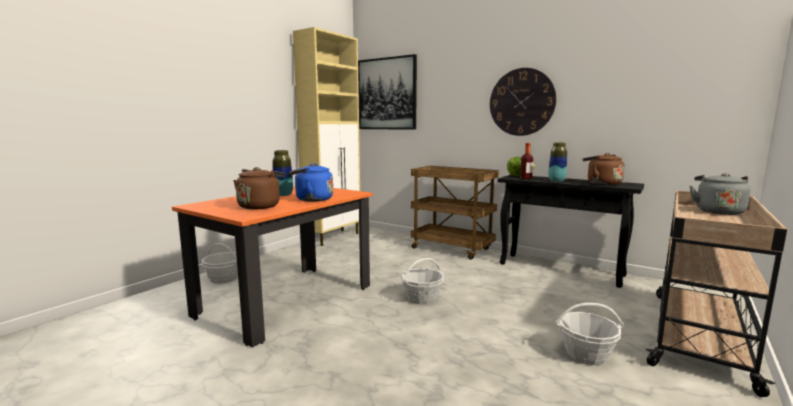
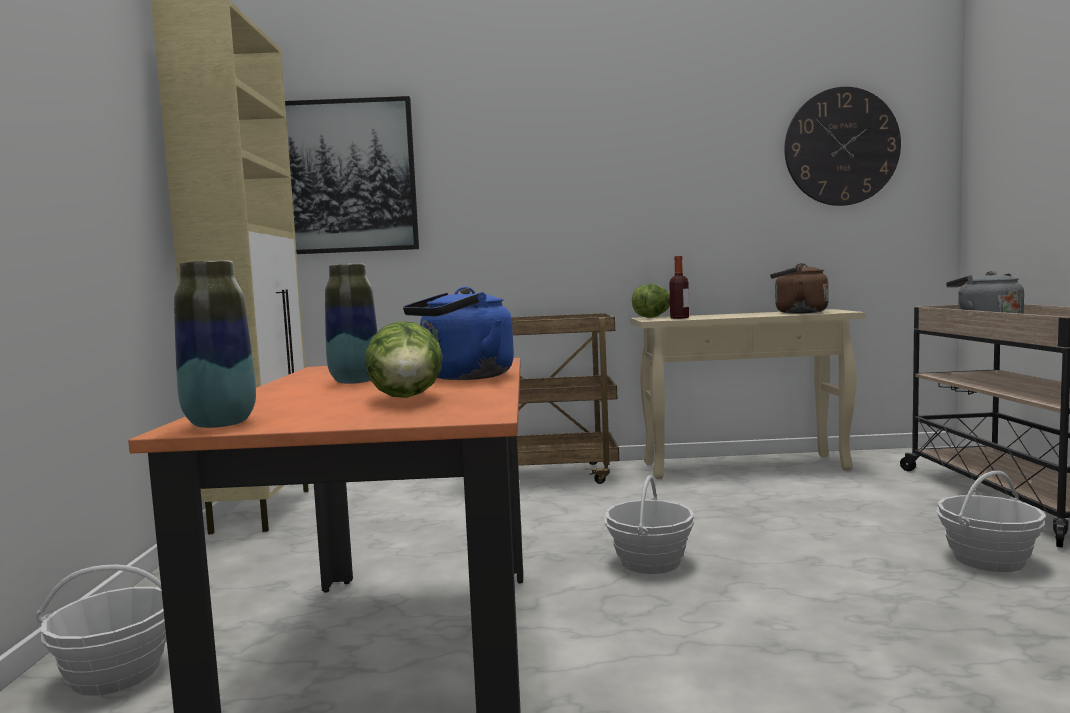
camera: 35 degrees left, 5 degrees down
brown kettle [233,167,286,209] -> lettuce [365,321,443,398]
wall clock [490,68,556,136] -> wall clock moved to [784,87,901,206]
black console table [497,175,644,288] -> beige console table [630,309,866,479]
vase [548,142,567,182] -> vase moved to [174,260,256,428]

